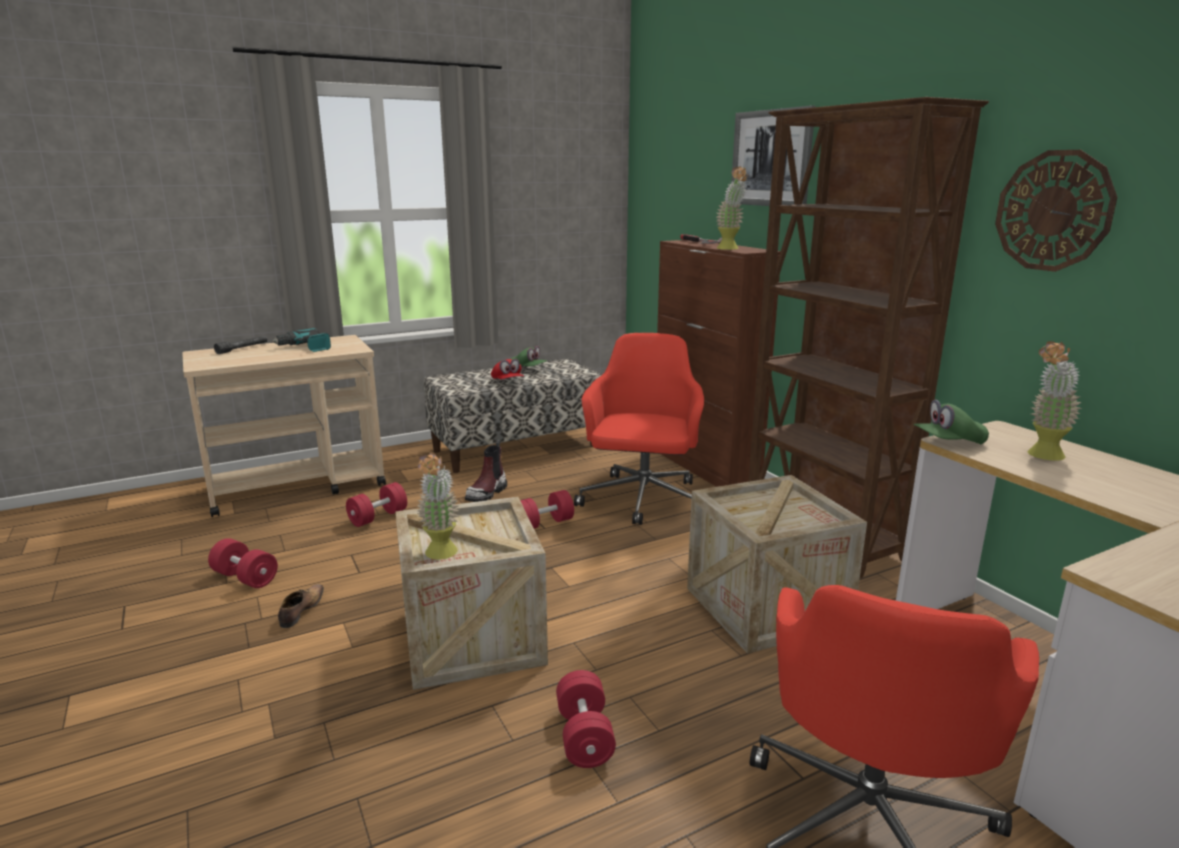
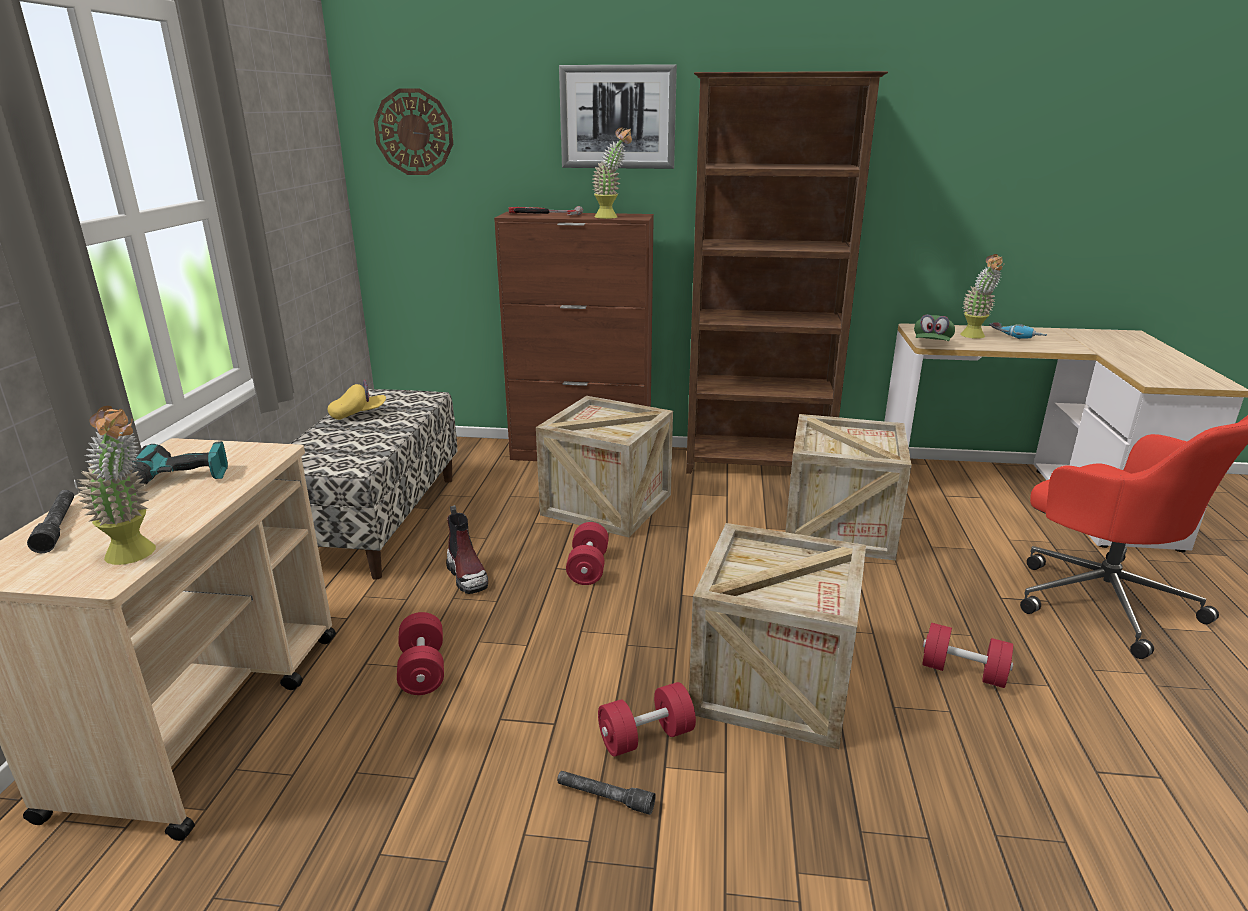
camera: 55 degrees left, 5 degrees up
red dumbbell [208,538,278,588] -> red dumbbell moved to [598,682,696,757]
shoe [278,584,324,628] -> grey flashlight [557,771,656,815]
potted plant [417,452,460,560] -> potted plant moved to [77,406,156,565]
red cap [491,359,524,379] -> none
green cap [511,346,547,366] -> yellow cap [328,380,386,420]
red office chair [574,333,704,525] -> crate [536,396,673,538]
wall clock [995,150,1118,272] -> wall clock moved to [374,88,453,175]
none -> power drill [989,322,1047,339]

